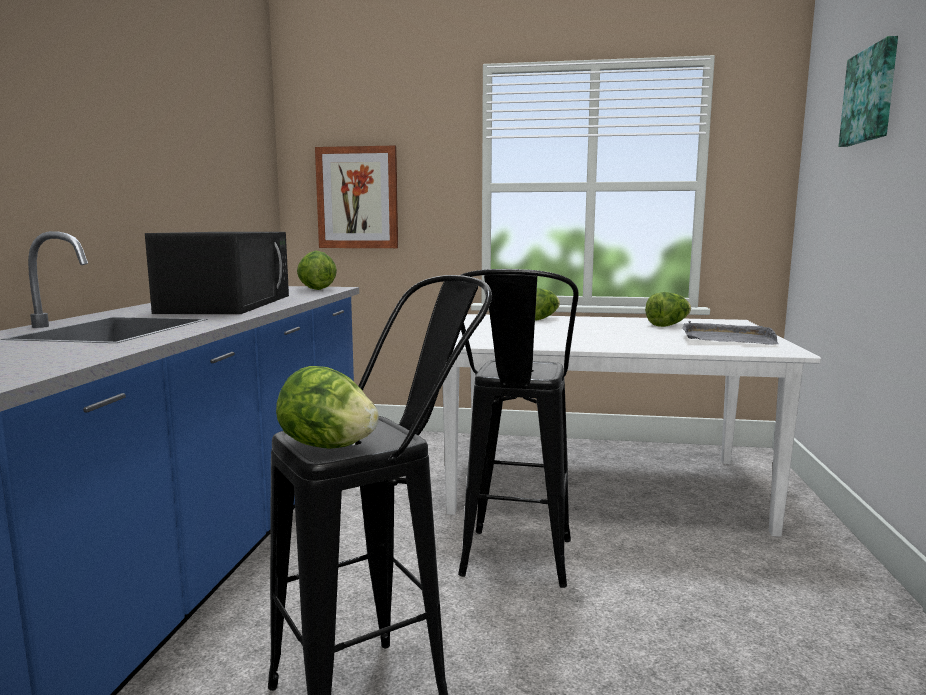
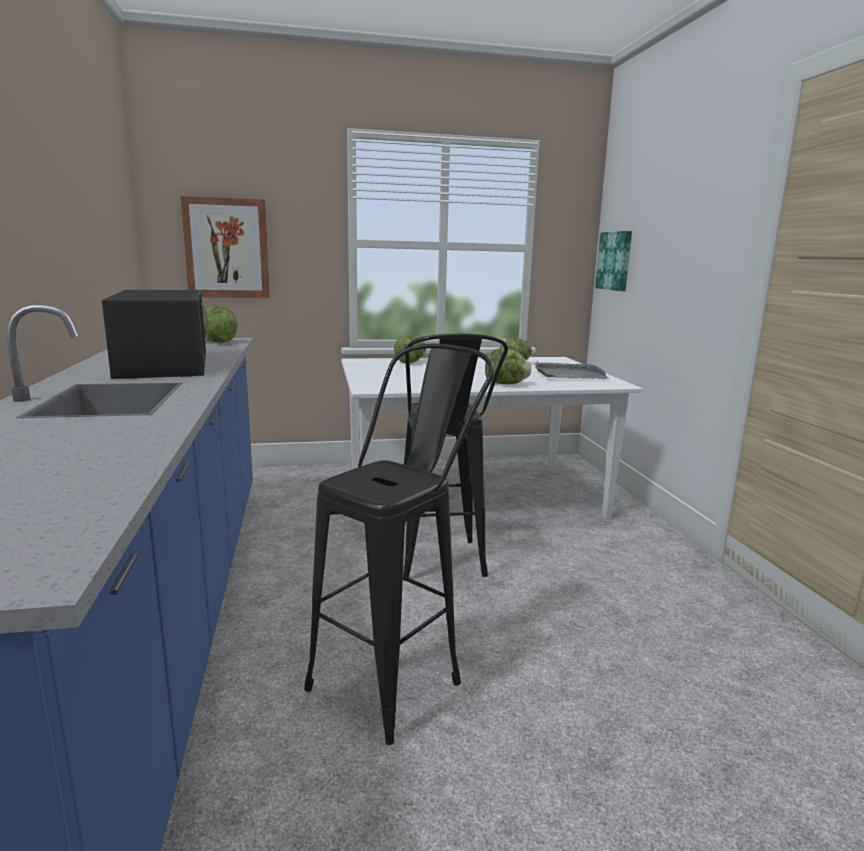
camera: 20 degrees left, 5 degrees up
lettuce [276,366,379,449] -> lettuce moved to [485,348,531,384]
picture [838,36,898,147] -> picture moved to [595,231,632,291]

